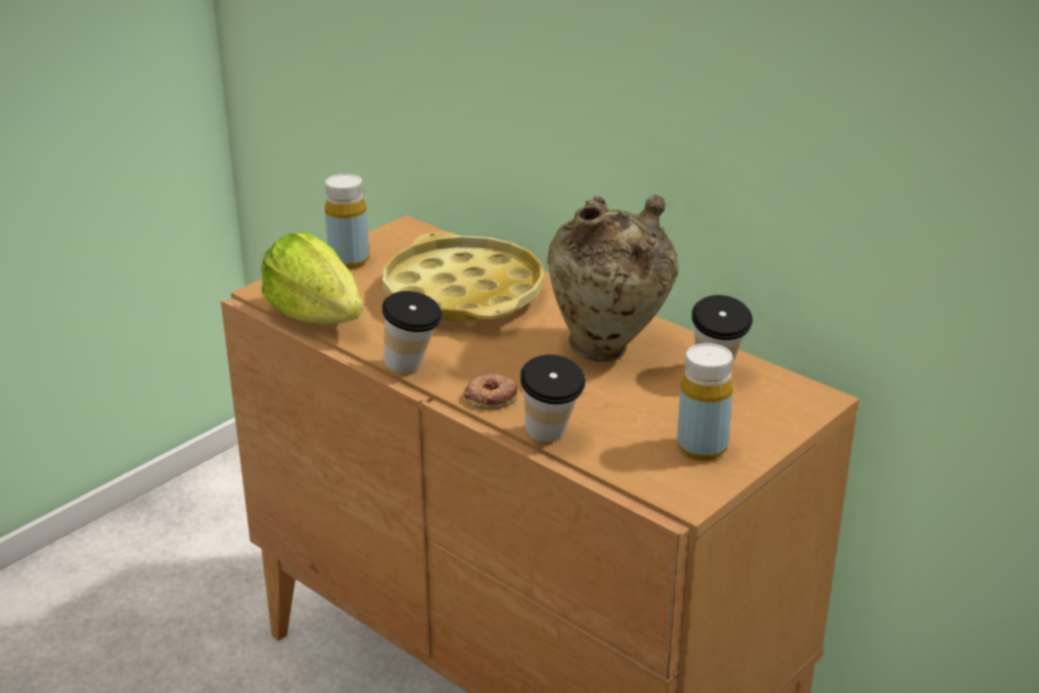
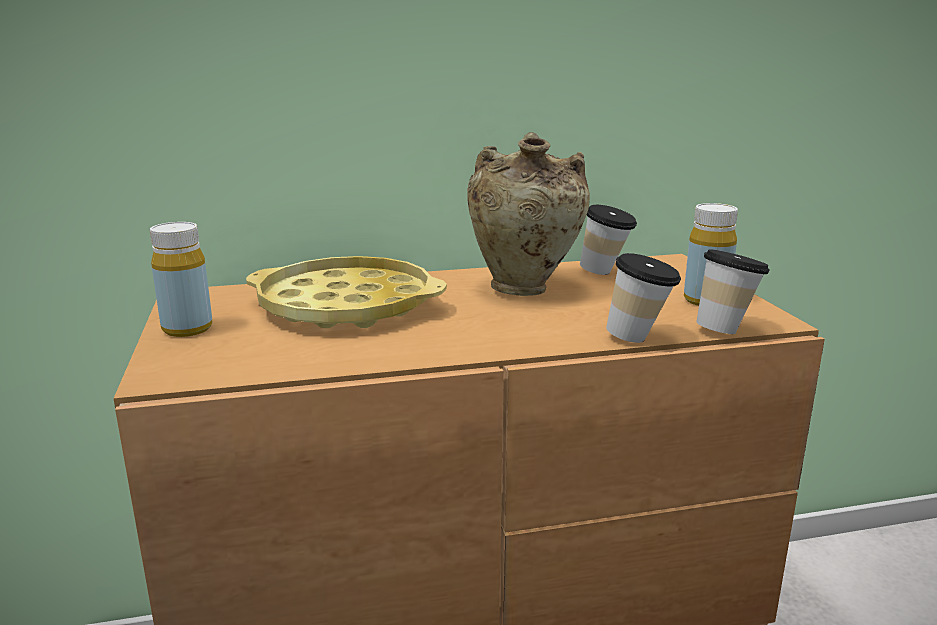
camera: 55 degrees left, 10 degrees down
lettuce [261,232,363,325] -> none
cup [382,291,442,374] -> cup moved to [696,249,770,334]
donut [464,373,517,410] -> none

